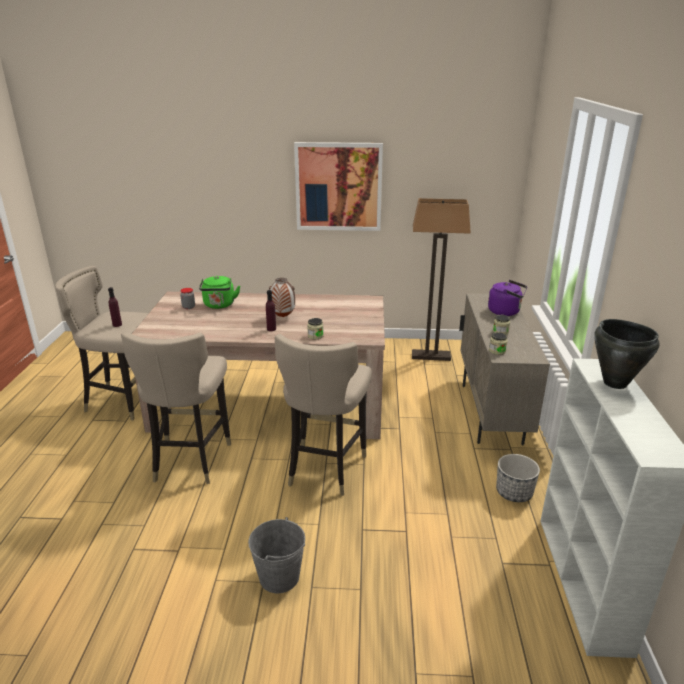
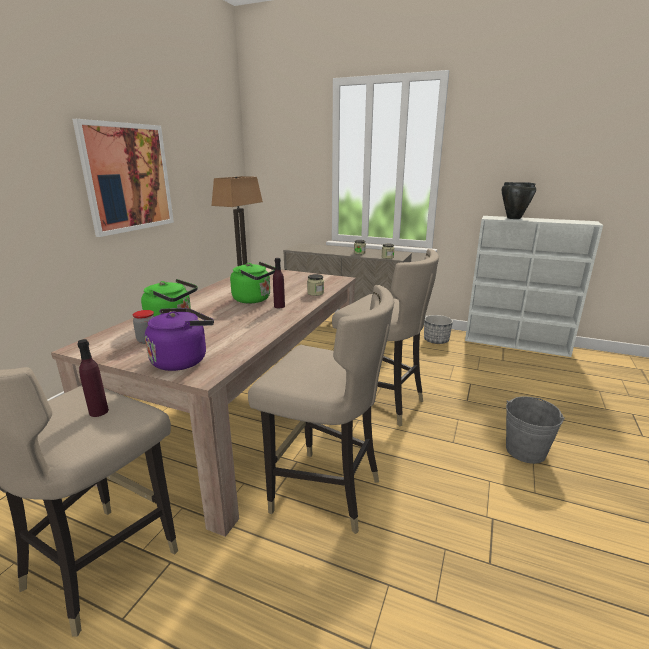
camera: 70 degrees left, 5 degrees down
vase [269,278,295,317] -> green kettle [230,262,275,303]
purple kettle [488,280,527,316] -> purple kettle moved to [145,308,214,371]

